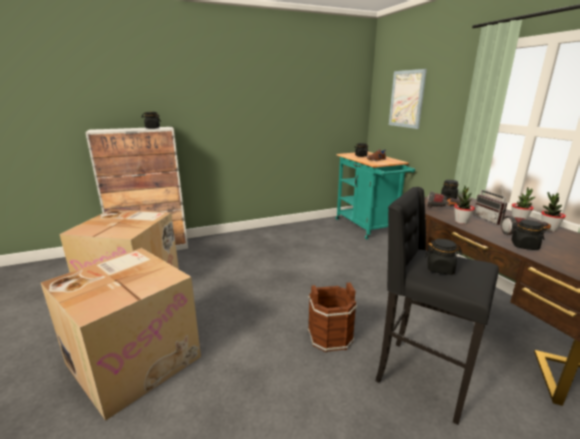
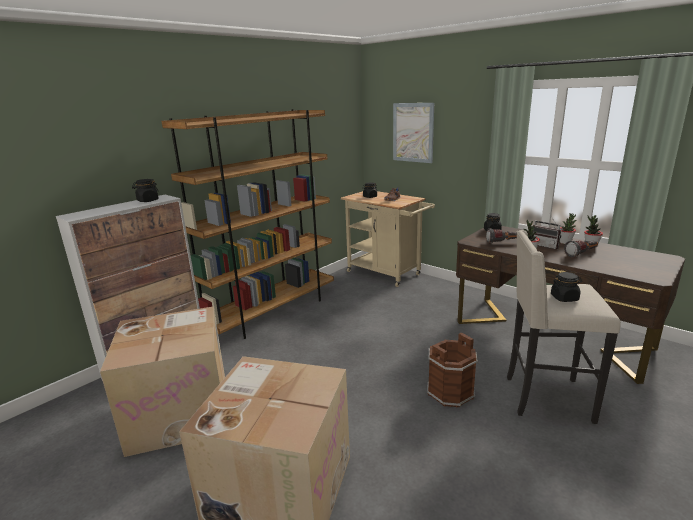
camera: 25 degrees left, 0 degrees up
turquoise cart [336,152,415,239] -> beige cart [341,191,435,287]
black stool [376,187,499,425] -> beige stool [507,230,621,424]
black jar [511,220,546,250] -> none
none -> brown bookcase [162,109,334,339]

